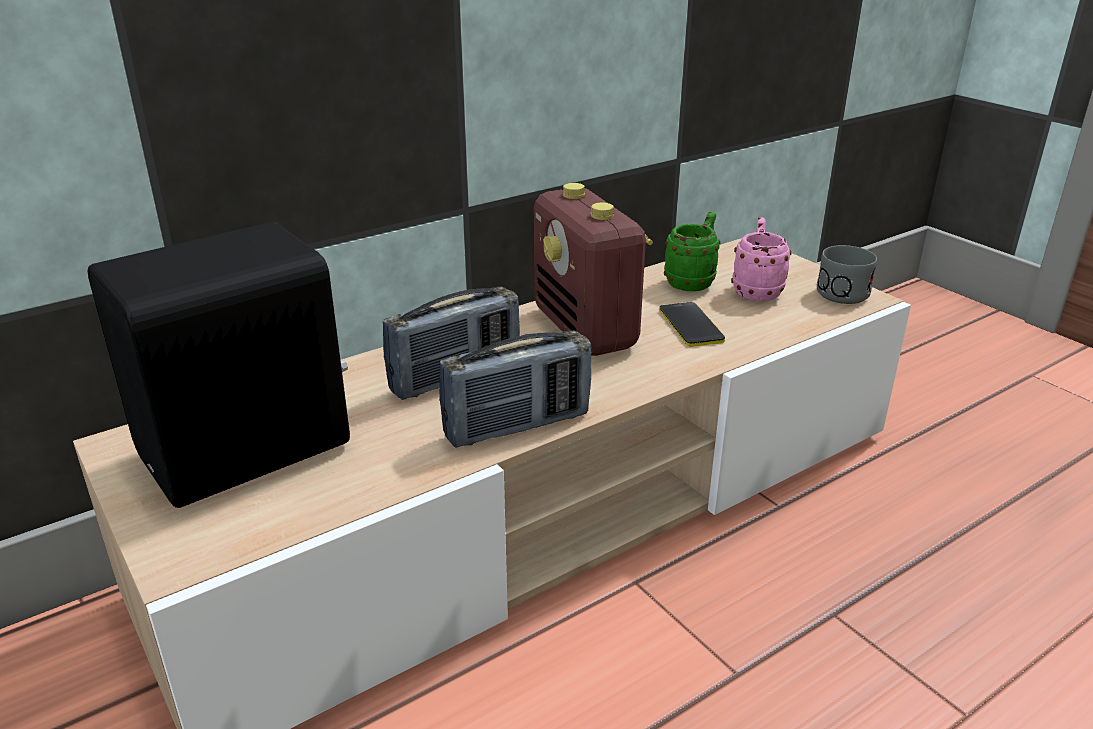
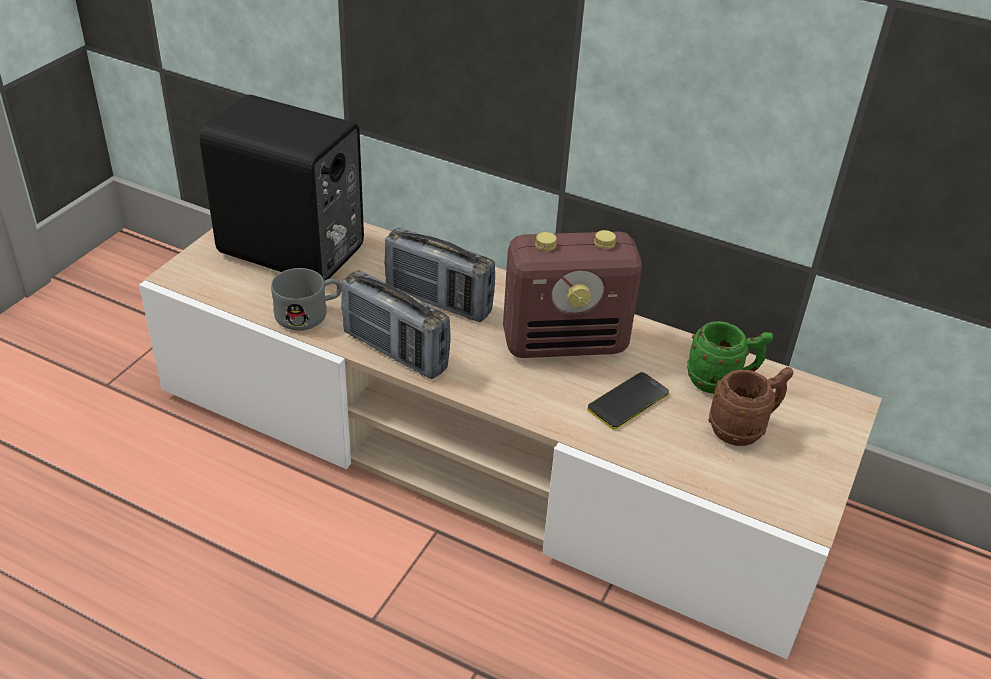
camera: 60 degrees right, 10 degrees up
radio [534,183,653,356] -> radio turned 135 degrees counterclockwise [503,230,642,358]
pink mug [731,217,791,301] -> brown mug [708,367,794,446]
grey mug [817,245,877,304] -> grey mug moved to [271,268,342,331]

